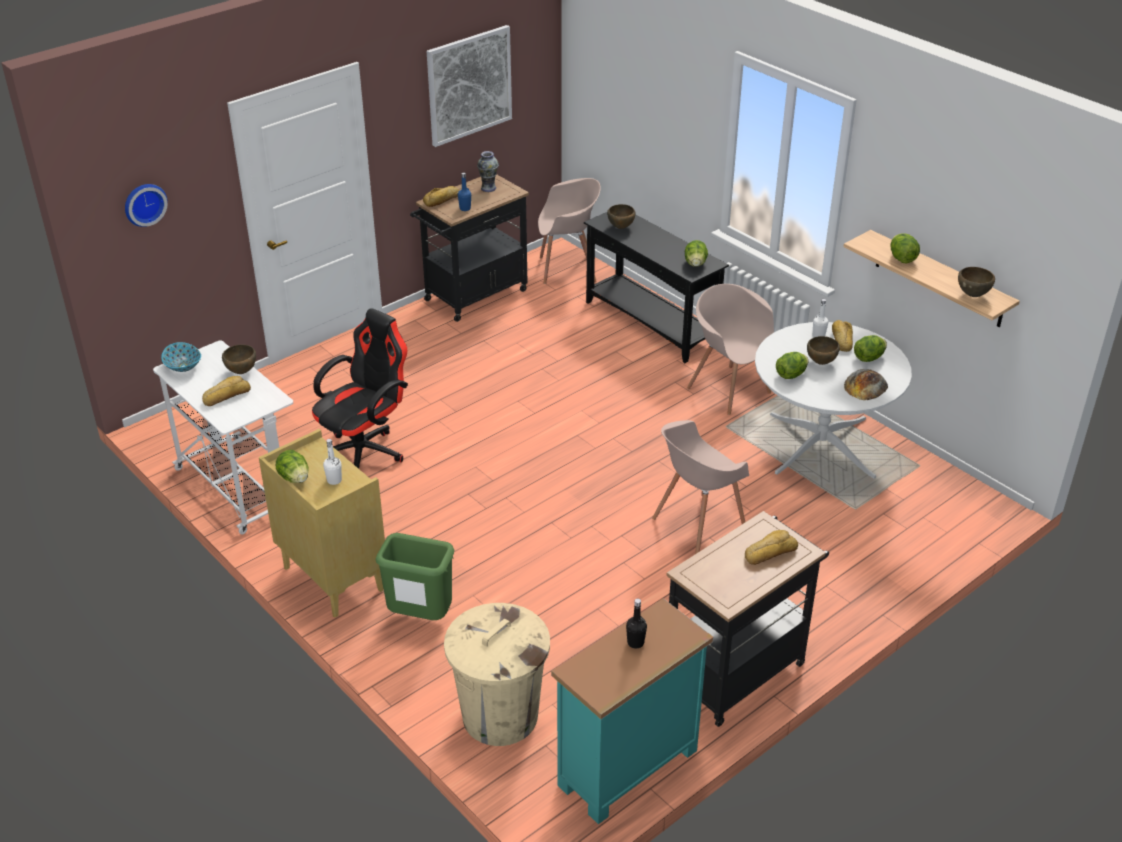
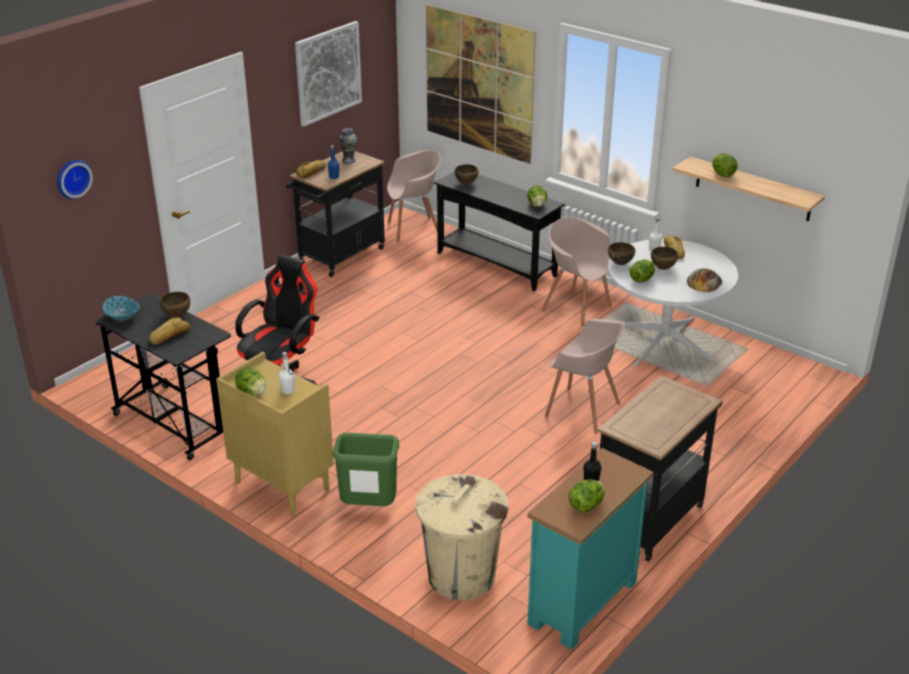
camera: 10 degrees left, 5 degrees down
white desk [153,340,293,534] -> black desk [96,294,231,460]
beige chair [652,420,749,554] -> beige chair turned 105 degrees counterclockwise [545,319,626,434]
bread [745,530,798,565] -> none
lettuce [854,335,887,362] -> lettuce moved to [568,479,605,512]
brown bowl [958,267,995,297] -> brown bowl moved to [608,242,635,265]
none -> picture [426,5,536,164]

